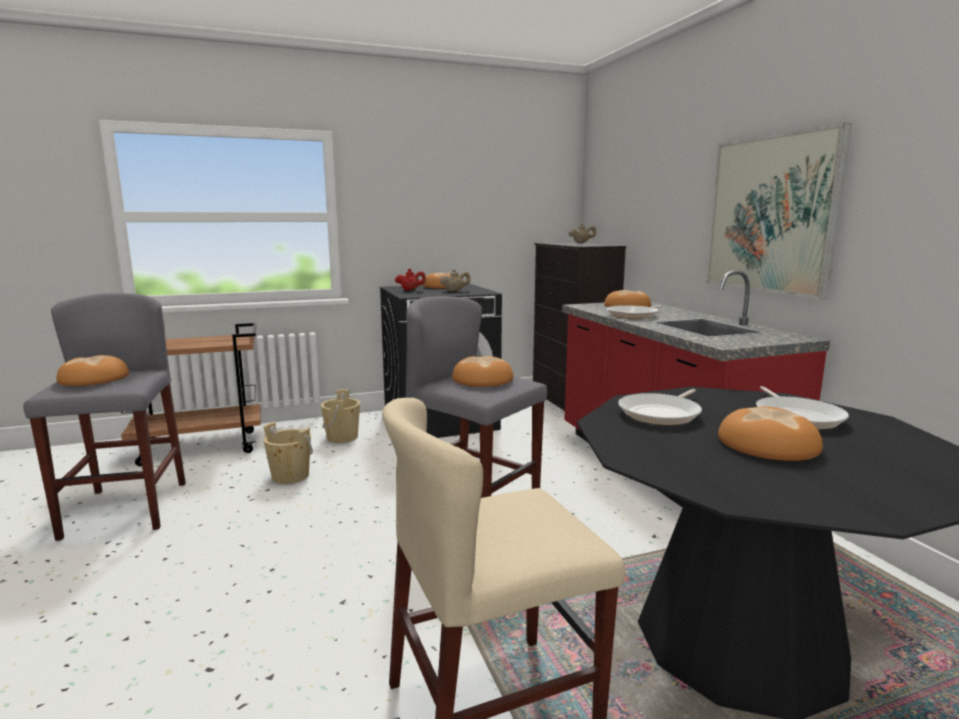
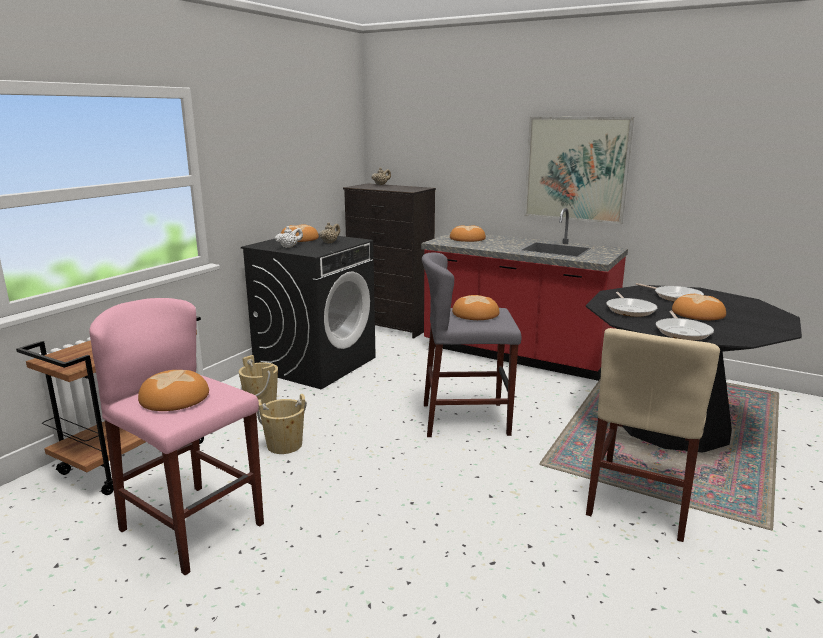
camera: 40 degrees left, 5 degrees up
grey stool [23,293,186,541] -> pink stool [89,298,264,575]
red teapot [395,268,426,291] -> white teapot [275,226,303,248]
frying pan [607,305,663,319] -> frying pan moved to [656,311,714,340]

